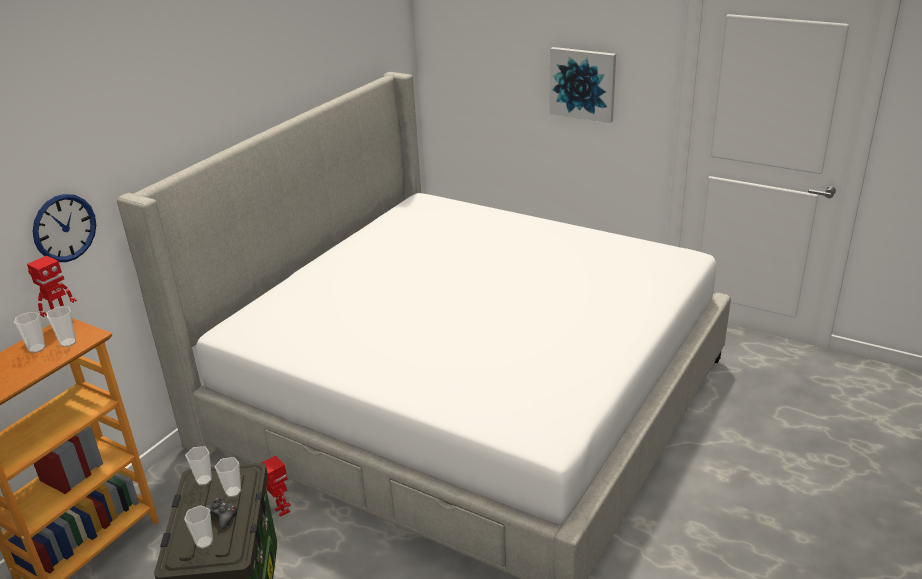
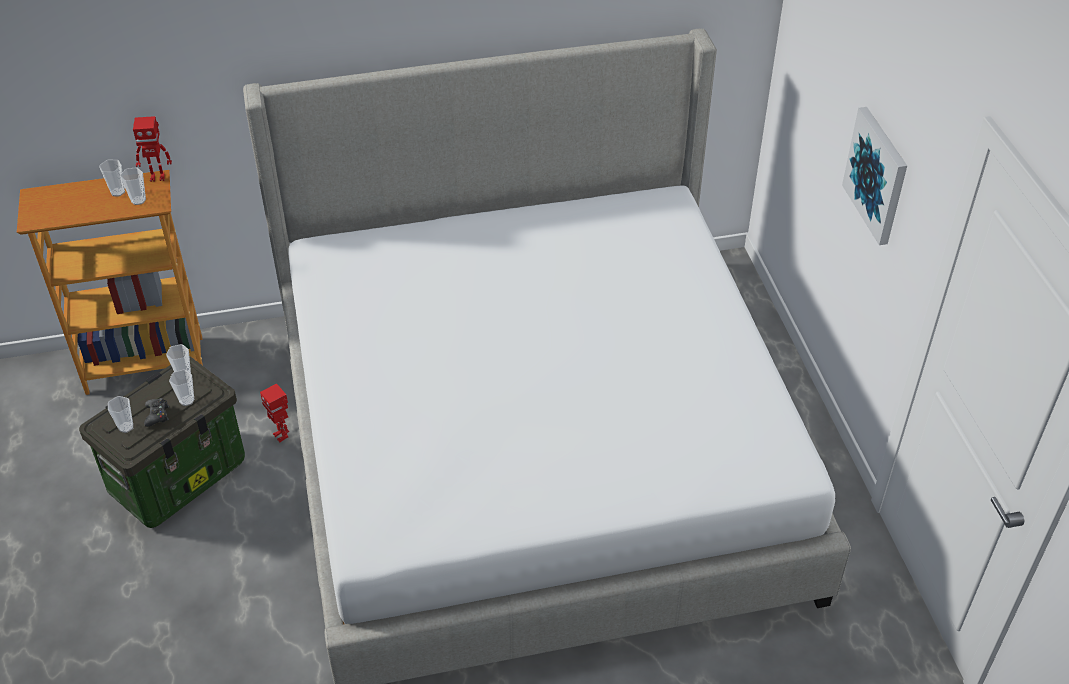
camera: 45 degrees right, 15 degrees up
wall clock [33,194,96,262] -> none
toy robot [262,455,291,517] -> toy robot turned 135 degrees clockwise [260,384,289,442]

